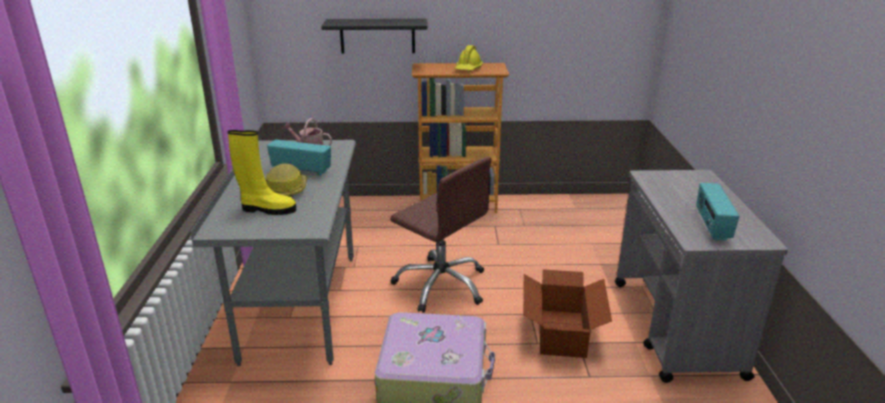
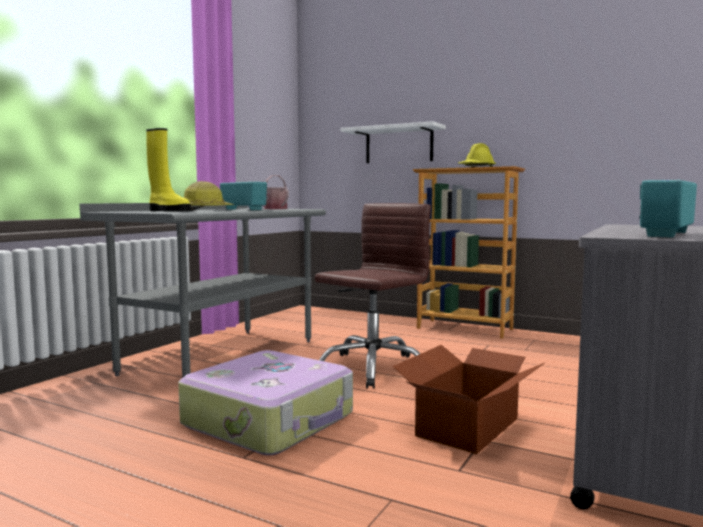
camera: 30 degrees right, 20 degrees down
black shelf [321,19,427,54] -> white shelf [341,121,446,163]
brown office chair [390,157,491,313] -> brown office chair turned 120 degrees counterclockwise [315,203,431,389]

